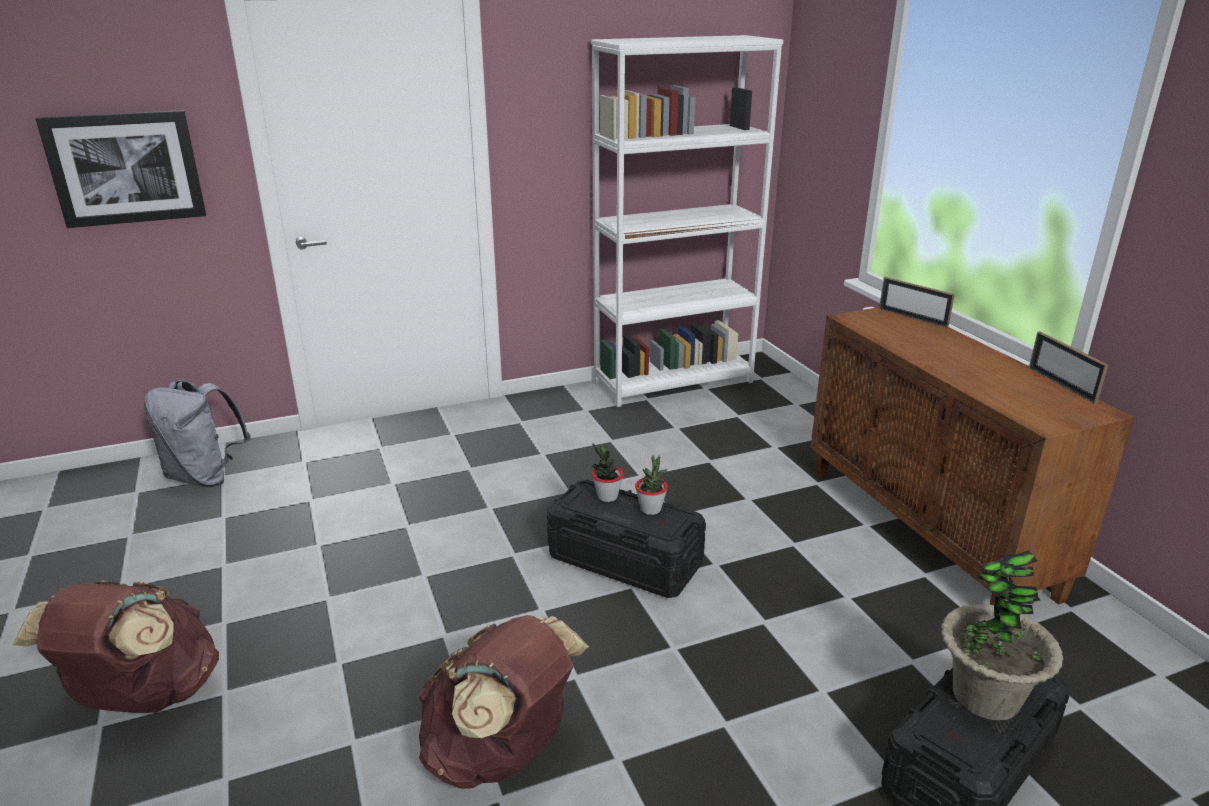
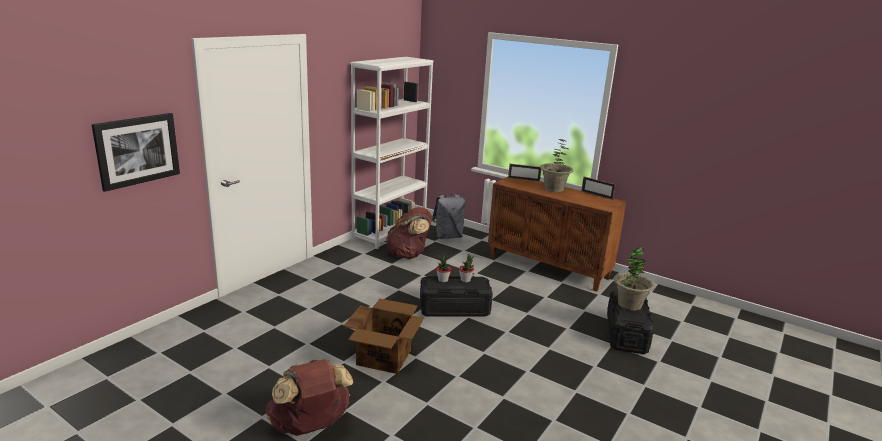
camera: 35 degrees left, 5 degrees down
grey backpack [144,379,251,487] -> grey backpack moved to [432,194,465,239]
brown backpack [419,615,589,789] -> brown backpack moved to [386,207,432,259]
none -> cardboard box [344,299,424,374]
none -> potted plant [540,139,574,192]

